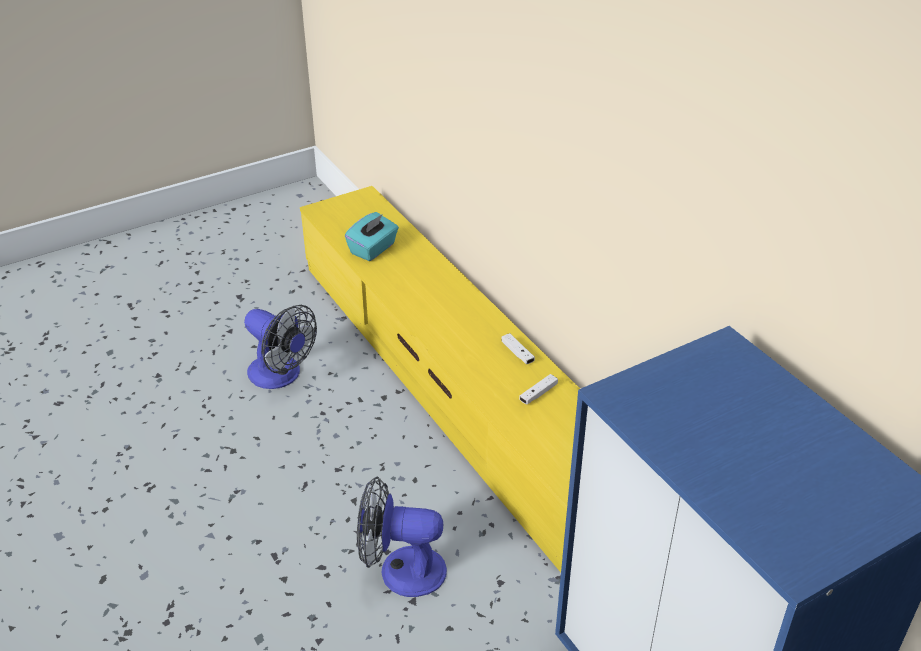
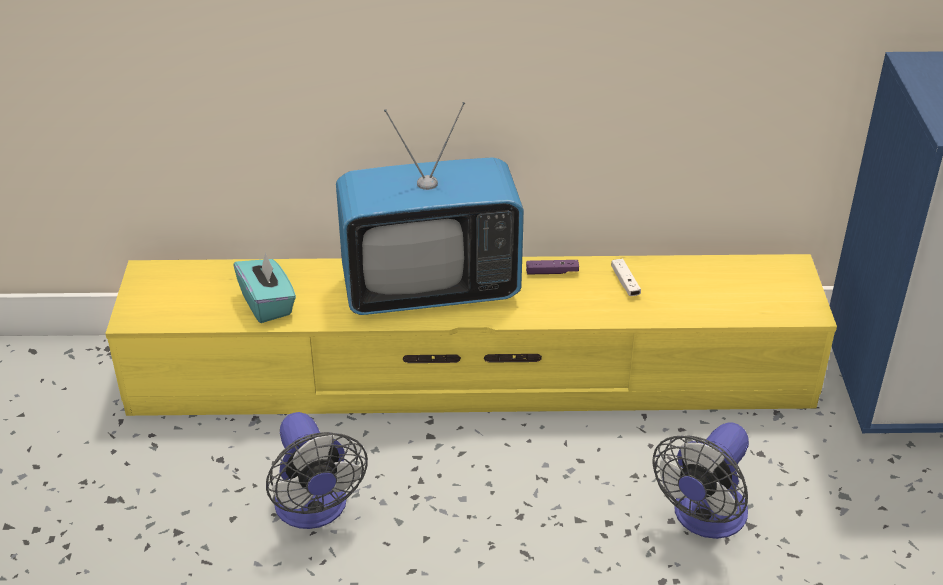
camera: 60 degrees left, 0 degrees up
fan [244,305,317,389] -> fan turned 90 degrees clockwise [266,412,368,529]
white game controller [501,333,535,364] -> purple game controller [526,260,579,275]
none -> television [336,102,524,315]

